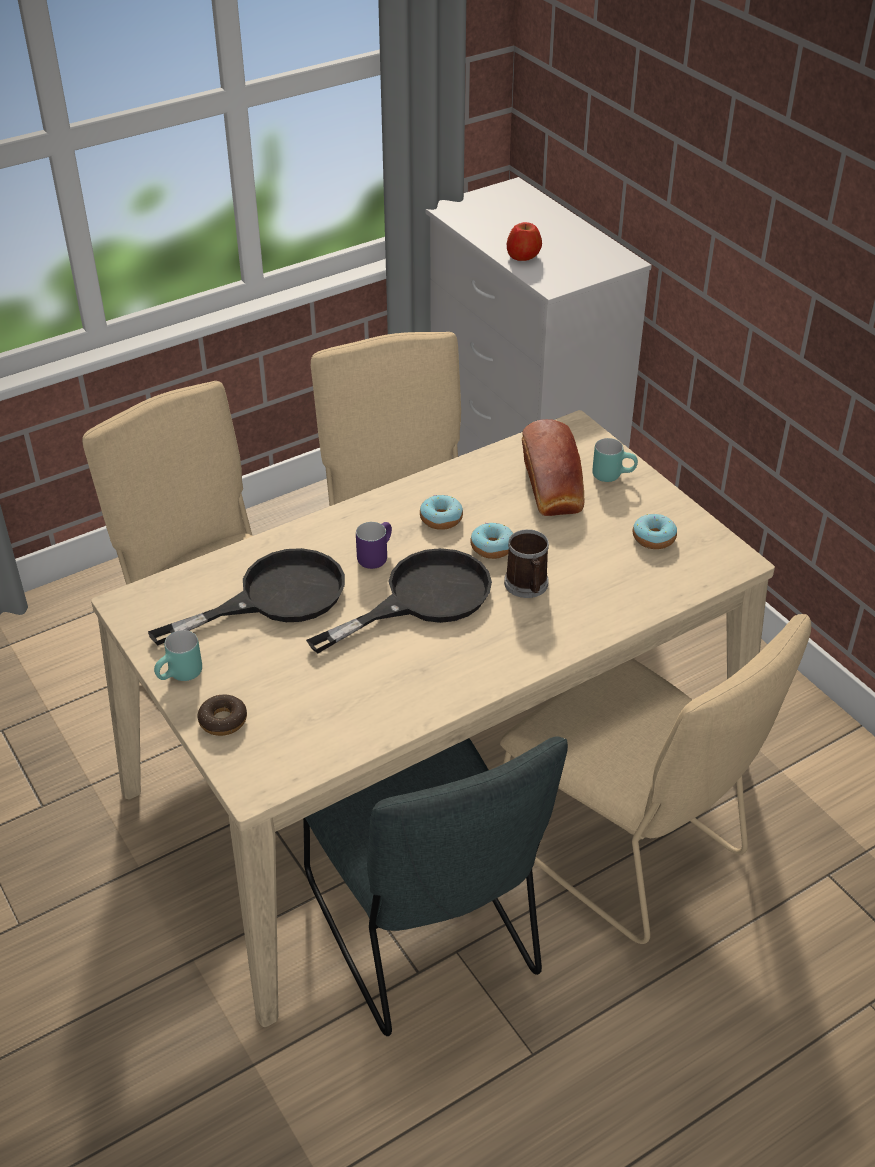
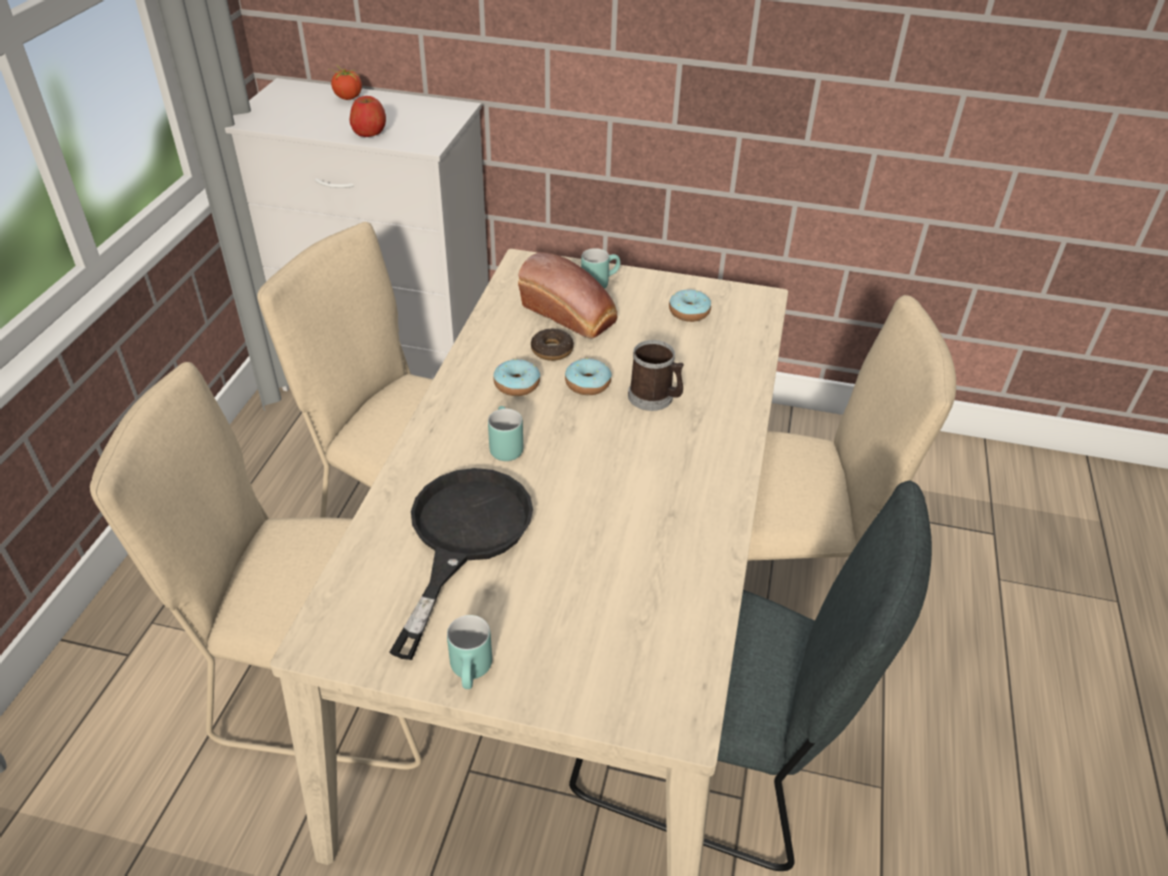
camera: 45 degrees left, 0 degrees up
donut [198,694,247,736] -> donut moved to [531,329,574,361]
black frying pan [306,548,492,653] -> none
purple mug [356,522,392,569] -> turquoise mug [488,406,523,461]
none -> tomato [328,64,362,100]

